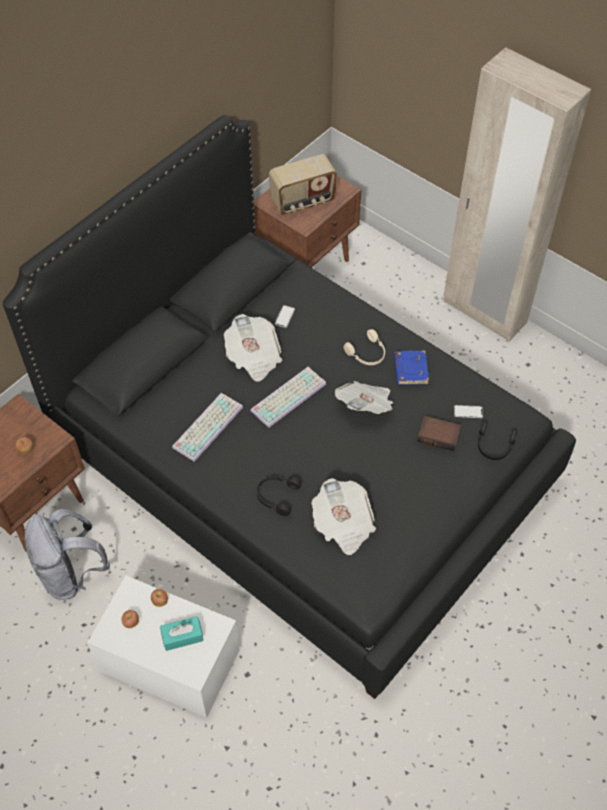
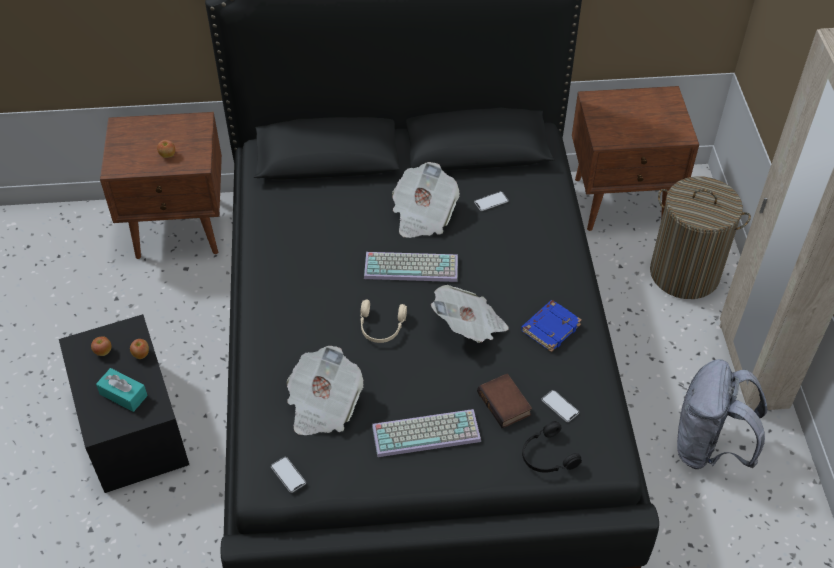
camera: 45 degrees right, 5 degrees down
grey backpack [24,509,110,600] -> grey backpack moved to [677,359,768,469]
white storage box [87,576,240,718] -> black storage box [59,314,189,493]
keyboard [172,393,243,462] -> keyboard moved to [372,409,481,457]
black headphones [256,477,301,516] -> none
radio [269,154,337,215] -> none
beige headphones [344,329,385,365] -> beige headphones moved to [361,300,407,343]
none -> phone [271,457,306,493]
none -> laundry basket [650,176,751,299]

